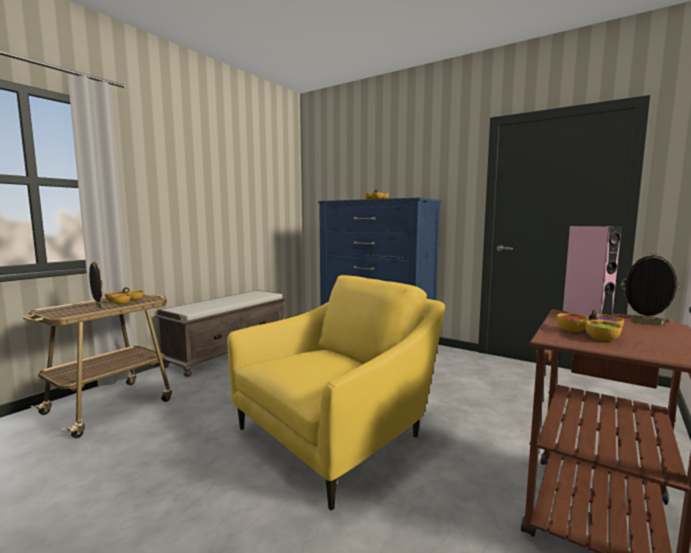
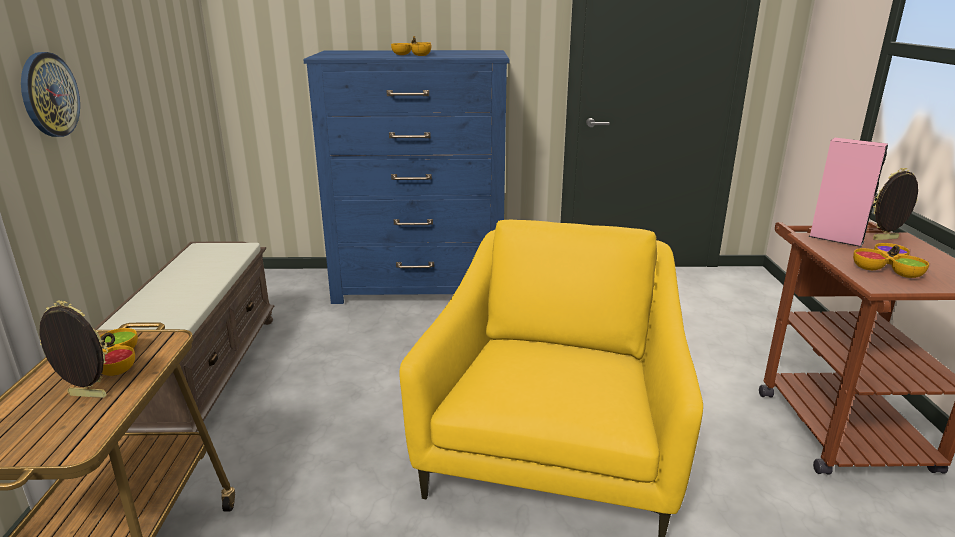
camera: 35 degrees left, 15 degrees up
none -> wall clock [21,52,80,137]

